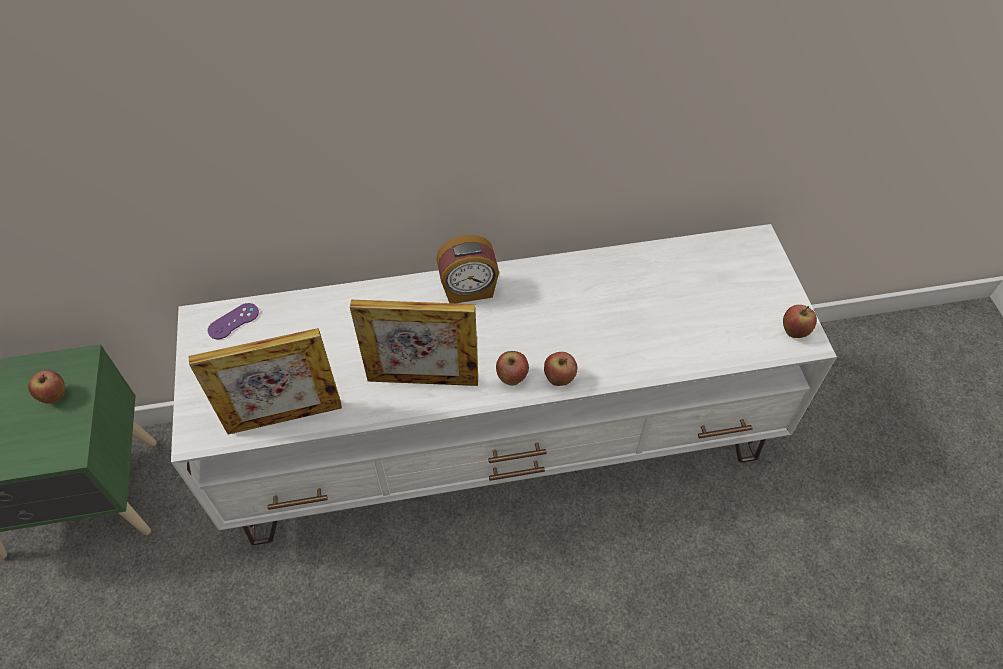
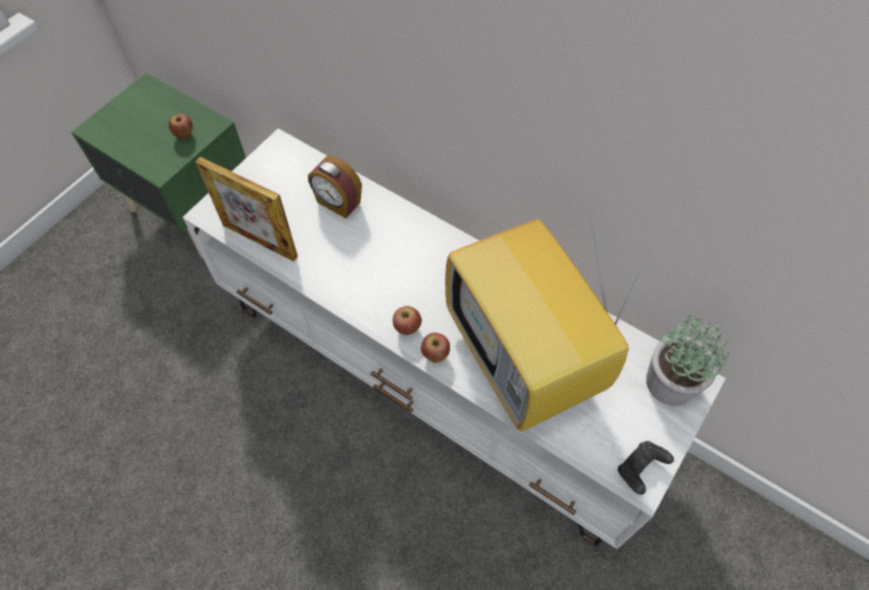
camera: 45 degrees right, 5 degrees up
purple game controller [208,303,259,339] -> none
picture frame [350,300,478,386] -> none
alarm clock [436,235,499,303] -> alarm clock moved to [308,156,362,218]
apple [783,305,817,338] -> black game controller [618,441,674,495]
none -> television [445,207,644,432]
none -> potted plant [646,314,730,406]

